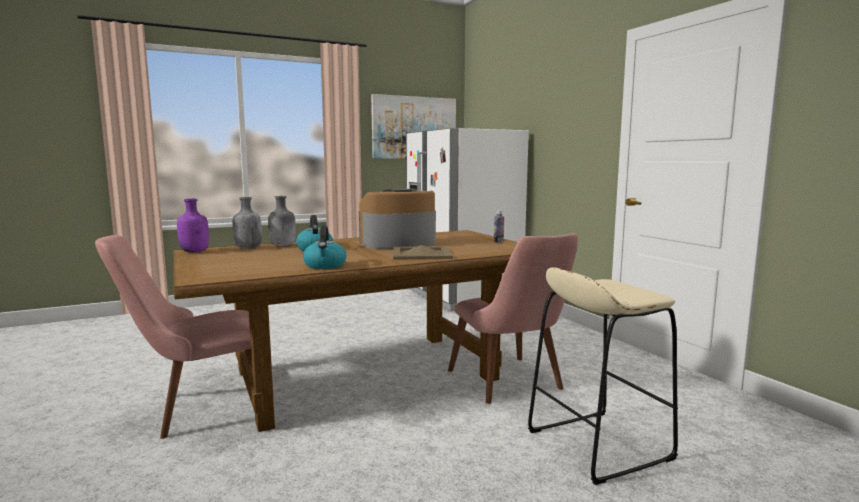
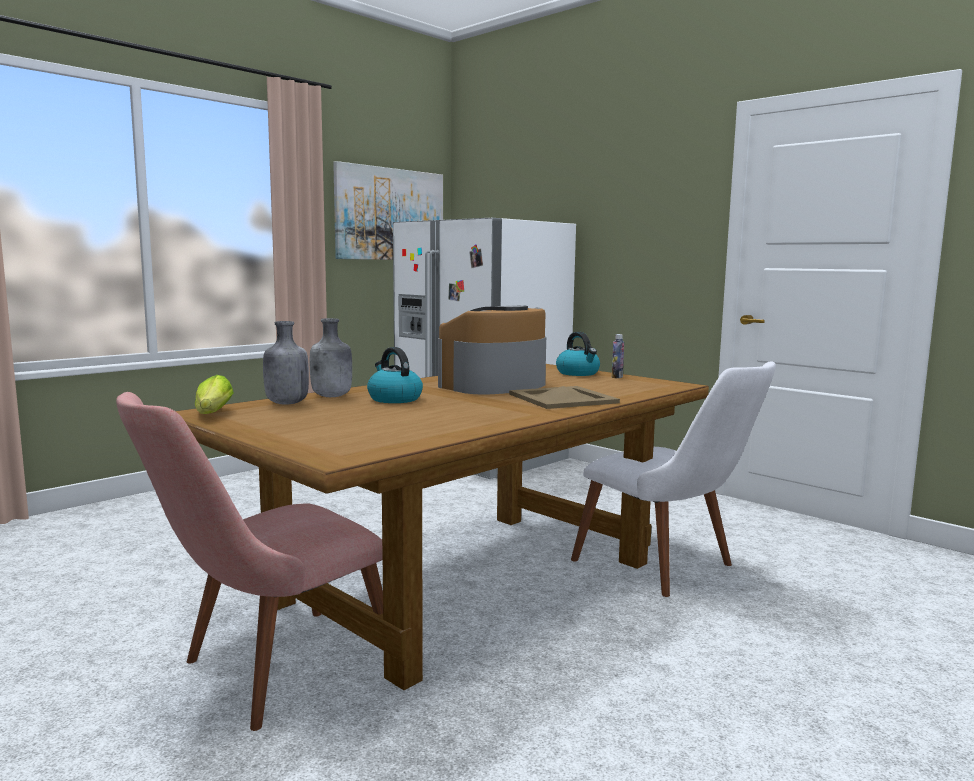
camera: 20 degrees left, 0 degrees up
purple bottle [177,199,209,253] -> lettuce [195,375,234,414]
kettle [303,225,347,269] -> kettle moved to [556,332,600,376]
pink chair [448,233,578,404] -> white chair [571,361,776,597]
beige stool [528,267,678,485] -> none

